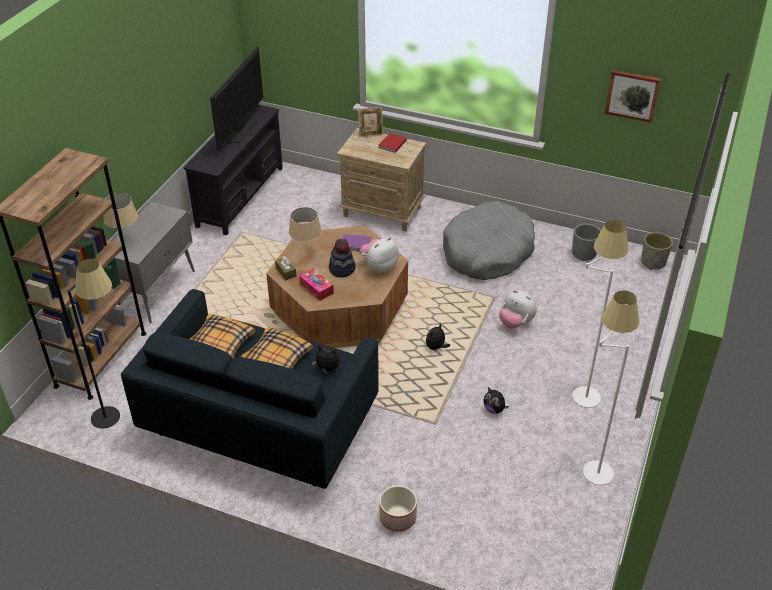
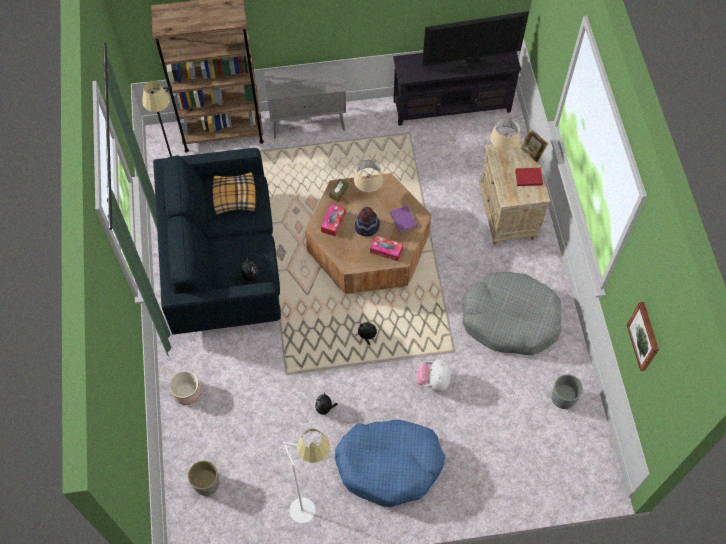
camera: 60 degrees right, 20 degrees up
beige table lamp [104,193,138,240] -> beige table lamp moved to [490,117,520,152]
pillow [240,327,313,369] -> none
plush toy [360,237,399,273] -> tissue box [370,235,403,261]
white floor lamp [572,220,628,408] -> blue dog bed [335,420,445,507]
grey planter [641,232,673,270] -> grey planter moved to [188,460,220,496]

